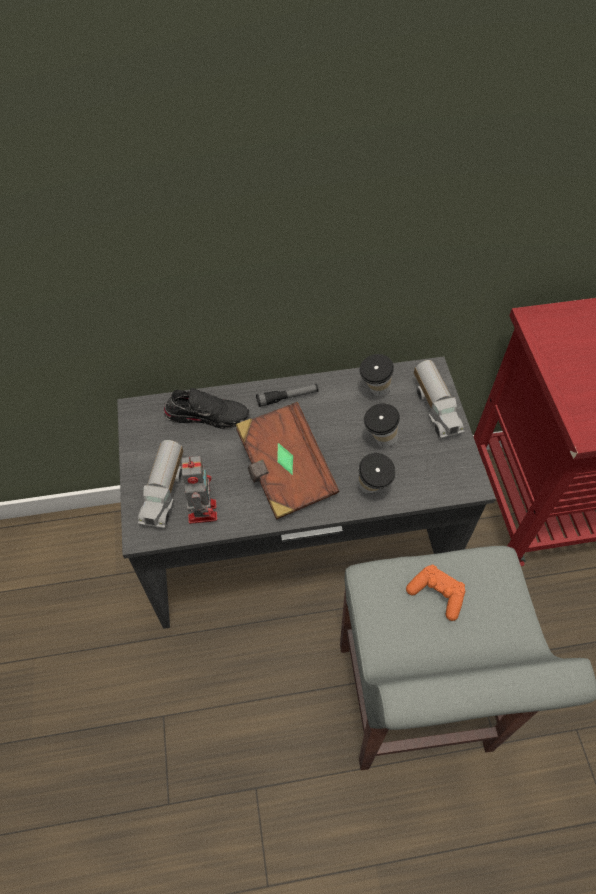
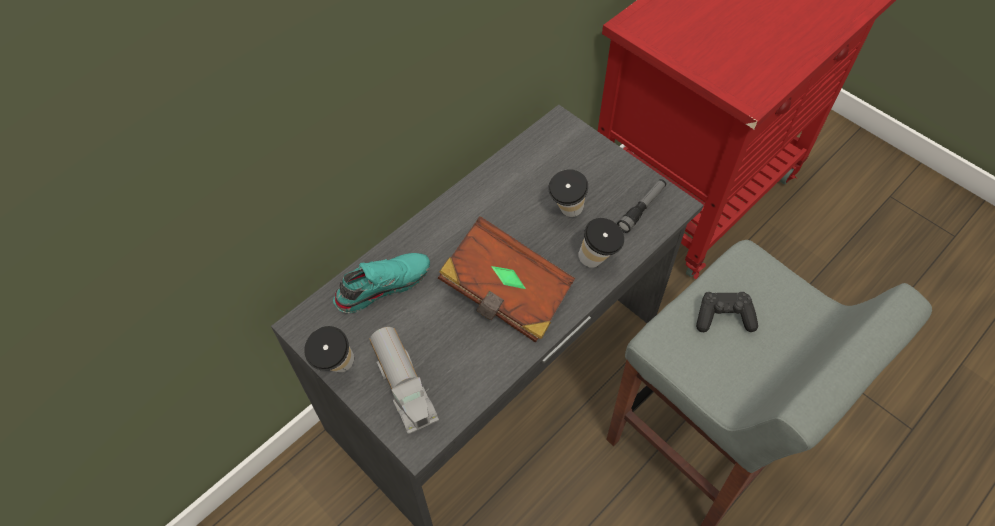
camera: 35 degrees left, 0 degrees up
black shoe [164,388,249,429] -> turquoise shoe [333,253,430,313]
toy robot [181,456,217,524] -> none
flashlight [256,384,318,407] -> flashlight moved to [617,179,666,233]
cup [359,354,394,396] -> cup moved to [304,326,354,373]
orange game controller [406,565,465,621] -> black game controller [696,292,758,332]
toy truck [414,360,464,438] -> none

